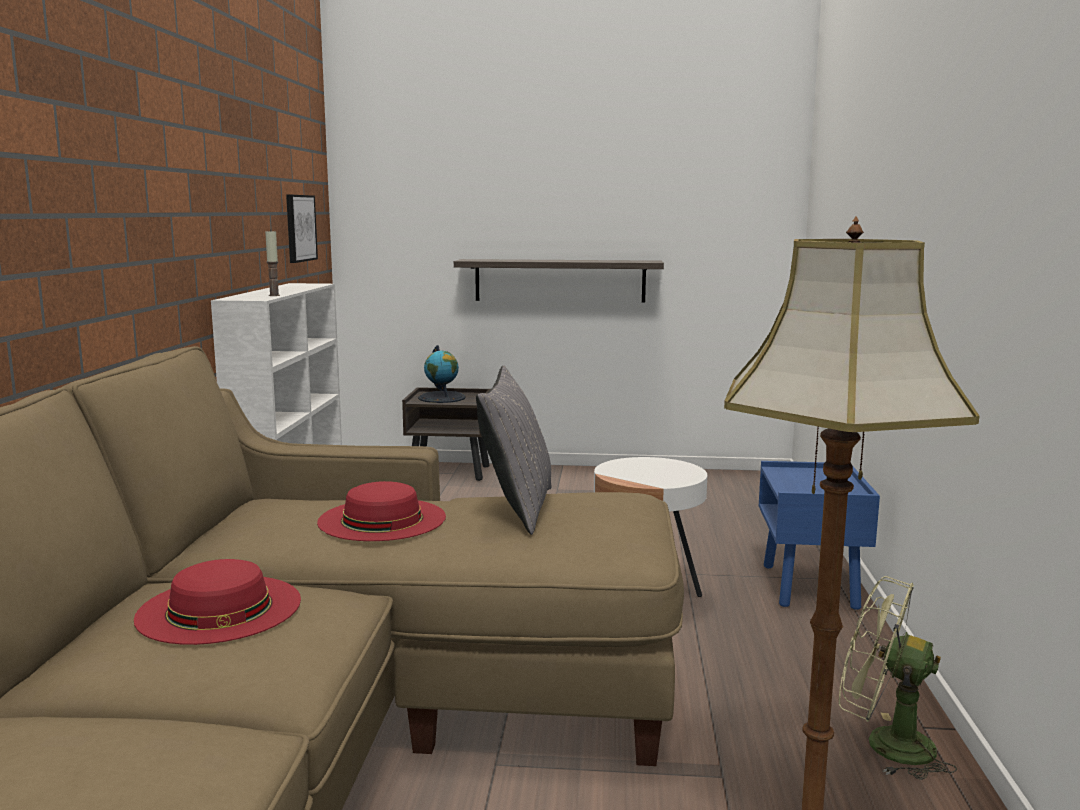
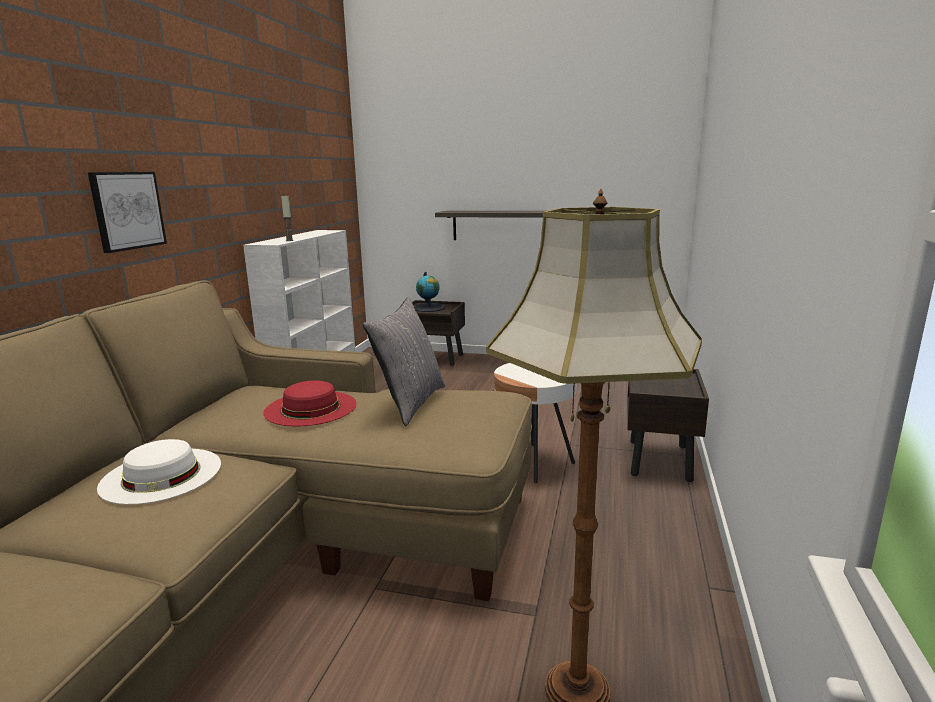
camera: 10 degrees right, 5 degrees up
red hat [134,559,301,645] -> white hat [97,439,221,505]
picture [286,195,318,263] -> picture moved to [88,172,167,253]
blue nightstand [759,461,880,610] -> brown nightstand [627,369,709,482]
green fan [839,576,957,780] -> none

